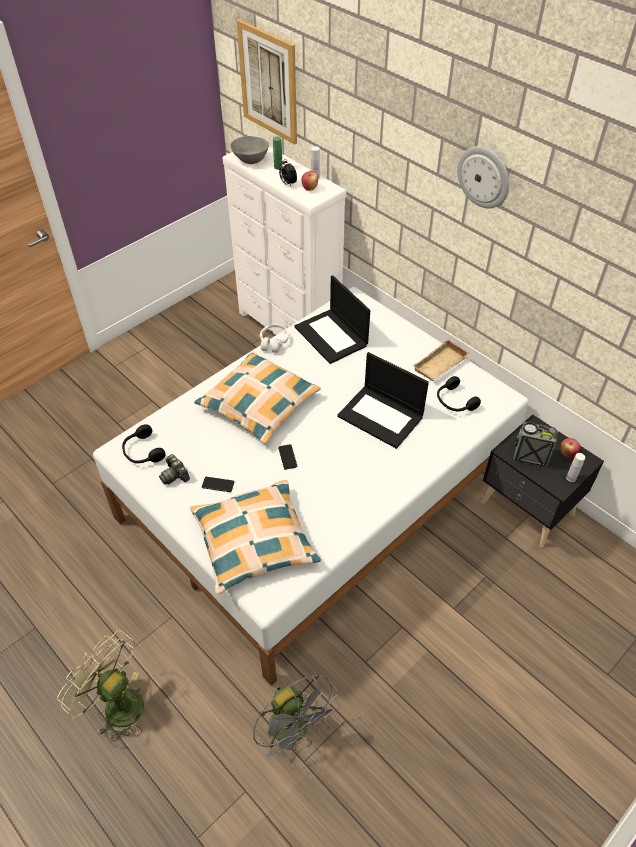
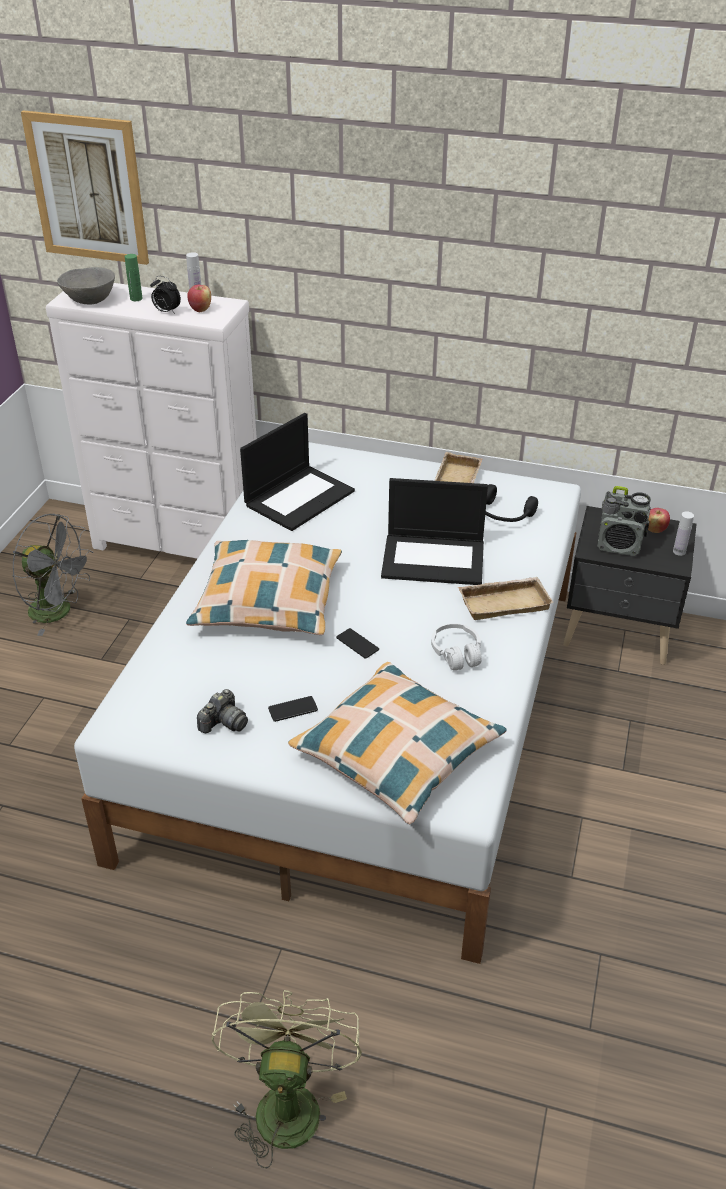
camera: 30 degrees left, 10 degrees down
green fan [57,630,144,742] -> green fan turned 90 degrees clockwise [211,990,362,1168]
black headphones [122,424,165,463] -> none
camera [159,454,190,485] -> camera turned 75 degrees counterclockwise [197,689,248,733]
grey fan [253,674,340,758] -> grey fan moved to [13,513,94,636]
white headphones [260,325,289,353] -> white headphones moved to [431,623,482,671]
laptop [294,275,370,364] -> laptop turned 75 degrees counterclockwise [240,413,355,531]
wall clock [457,146,509,209] -> none
radio [513,421,558,467] -> radio turned 150 degrees counterclockwise [597,486,651,556]
none -> beige tray [458,577,554,620]

